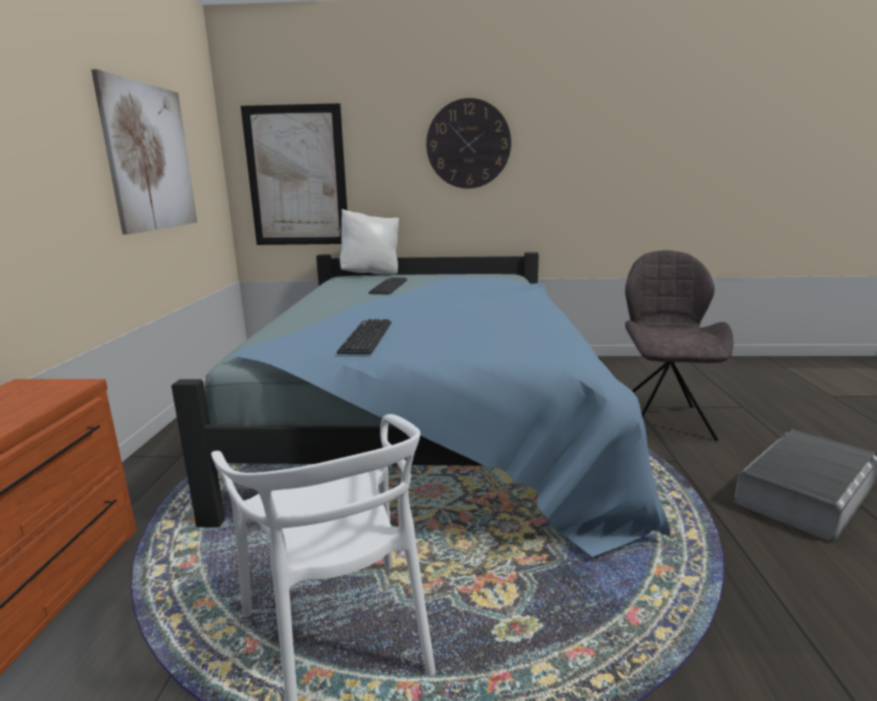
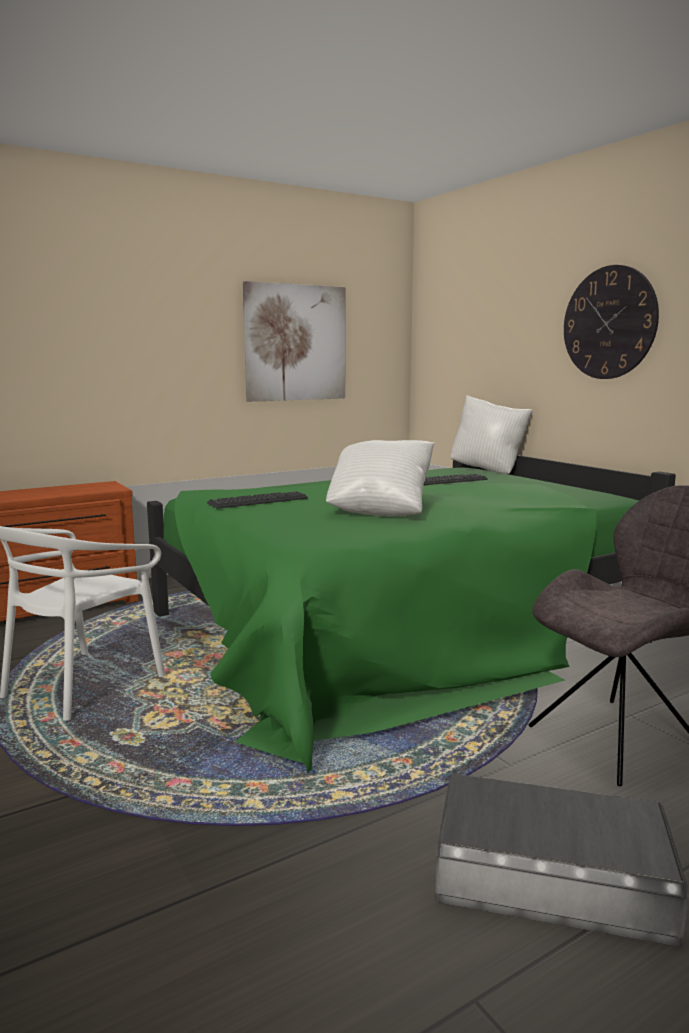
camera: 55 degrees right, 5 degrees down
blue bed [171,252,670,557] -> green bed [147,455,676,773]
picture [241,103,347,245] -> none
none -> white pillow [326,440,434,516]

